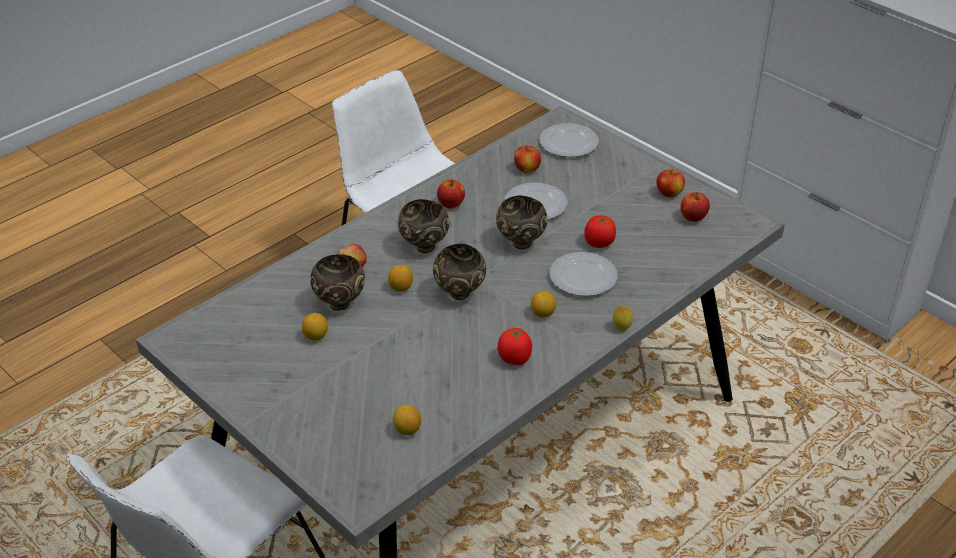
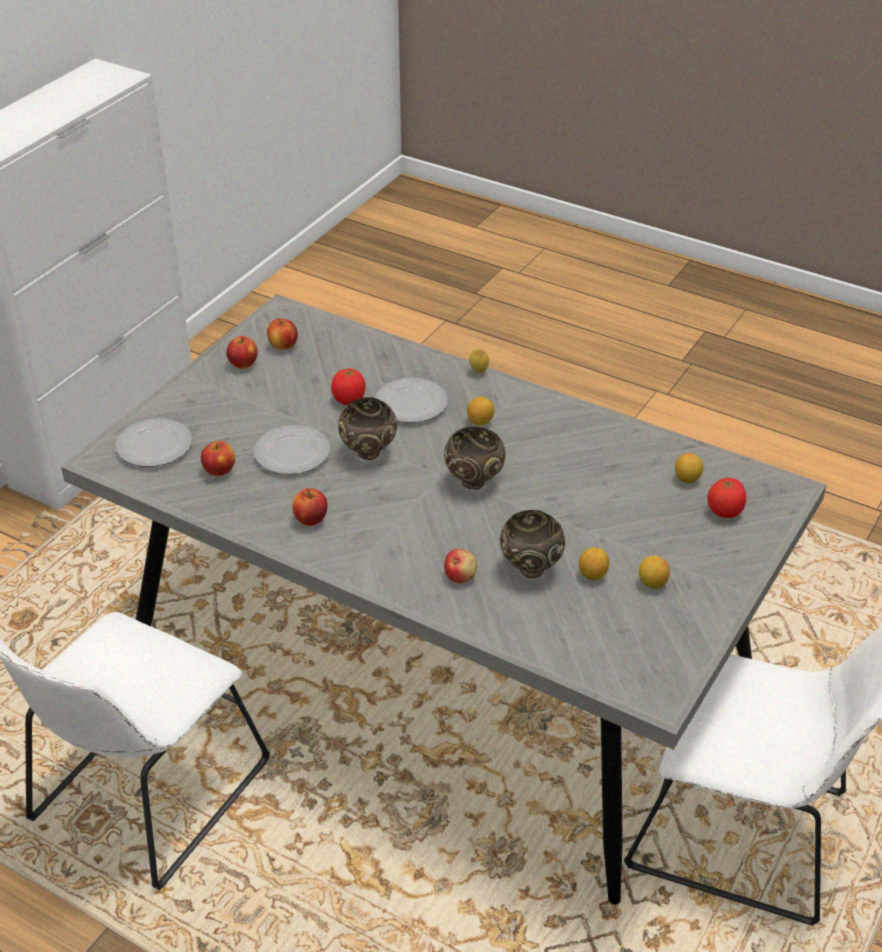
camera: 105 degrees left, 0 degrees up
lemon [388,265,413,292] -> lemon moved to [639,556,670,589]
brown bowl [398,199,450,253] -> none
tomato [498,328,532,365] -> tomato moved to [707,476,746,518]

